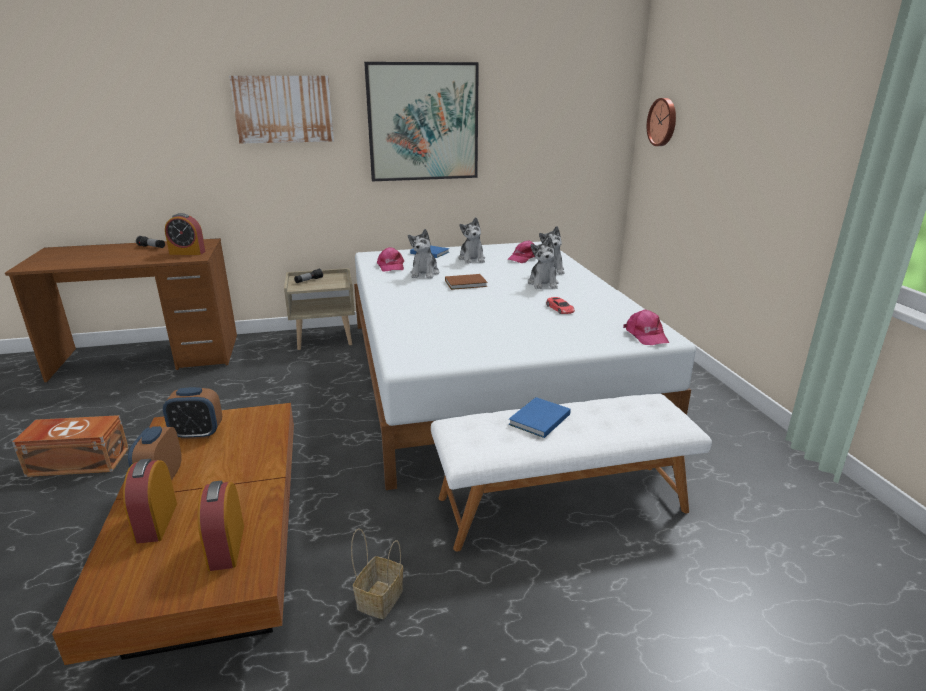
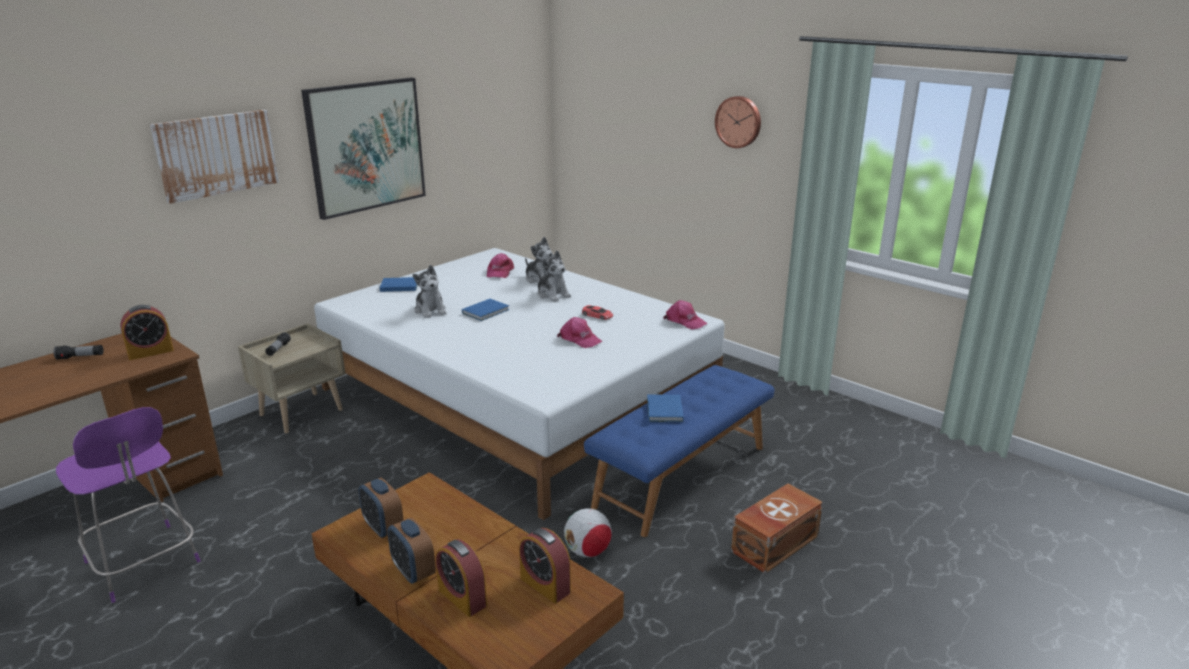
camera: 35 degrees left, 0 degrees up
brown storage box [12,415,129,477] -> brown storage box moved to [731,484,823,574]
alarm clock [163,387,222,439] -> alarm clock turned 90 degrees clockwise [358,478,404,538]
basket [351,528,403,619] -> none
pink cap [377,247,404,271] -> pink cap moved to [557,317,602,348]
white bench [431,394,712,552] -> blue bench [584,365,774,537]
brown book [445,274,487,290] -> blue book [462,299,509,321]
plush toy [459,217,485,264] -> none
wall clock [647,98,676,146] -> wall clock moved to [715,96,761,148]
none -> purple chair [56,407,200,603]
none -> football [564,509,612,557]

